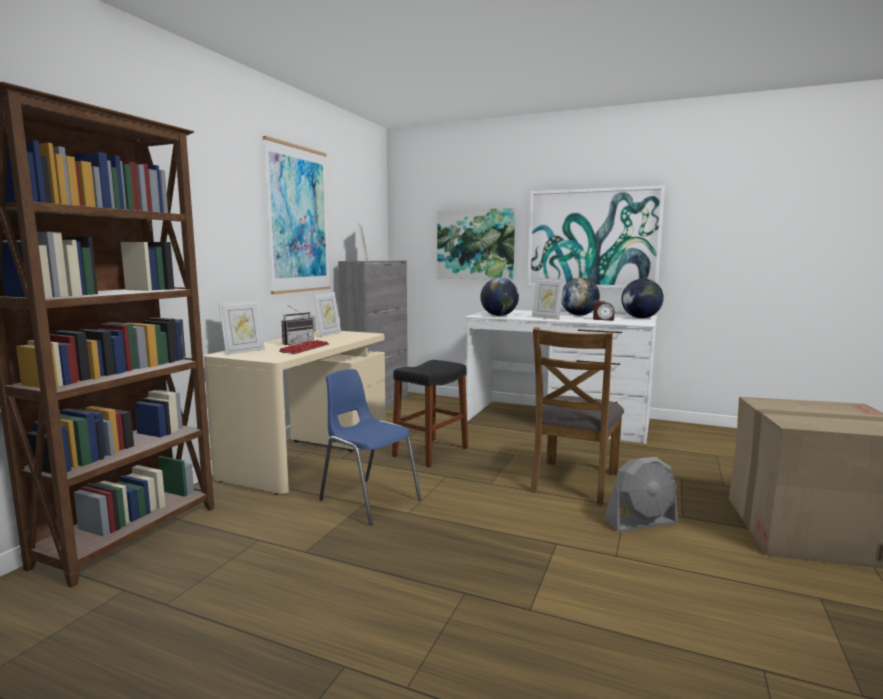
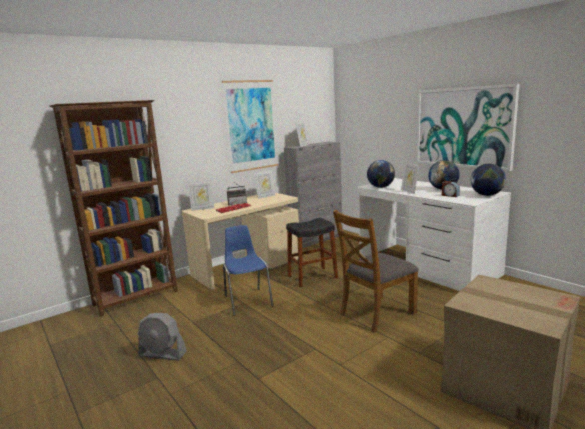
camera: 30 degrees right, 5 degrees up
picture [437,208,515,280] -> none
grey fan [605,457,678,532] -> grey fan moved to [138,313,187,361]

